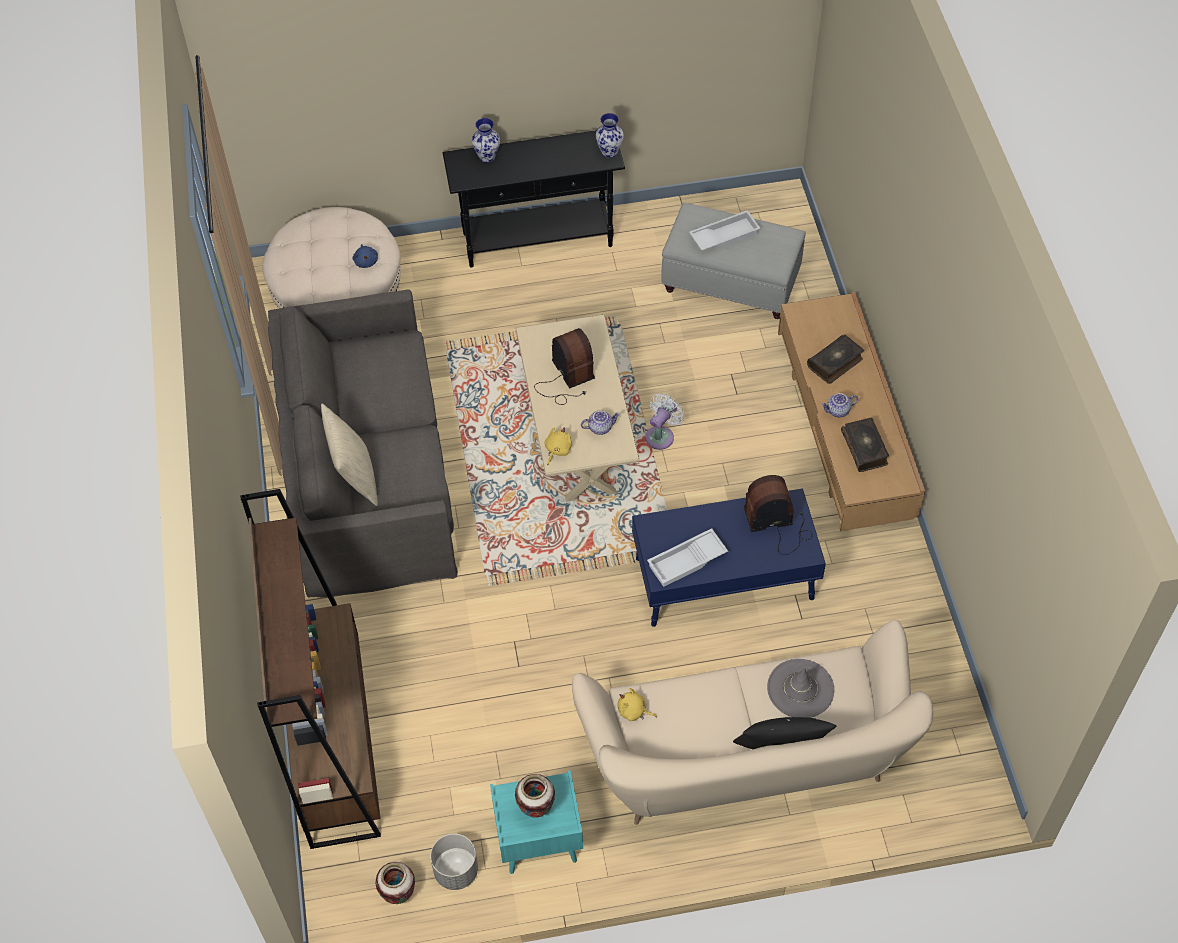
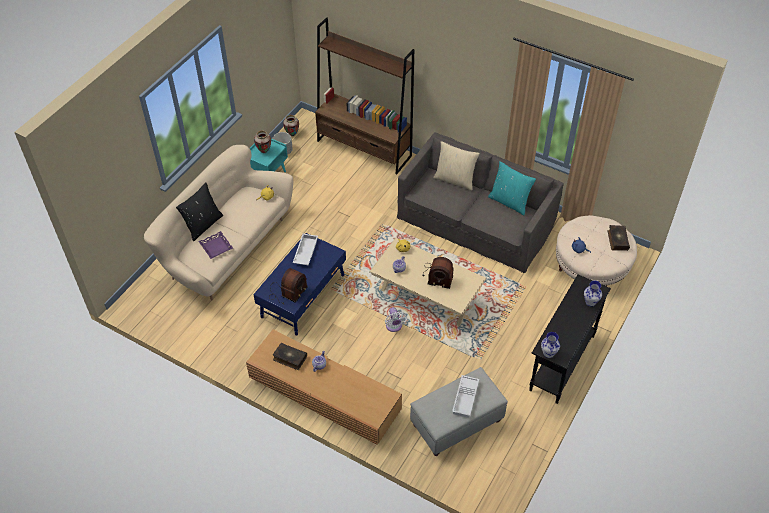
camera: 130 degrees right, 5 degrees down
grey hat [767,659,834,718] -> purple tray [198,231,233,259]
book [807,335,864,384] -> book moved to [607,225,630,251]
none -> turquoise pillow [488,161,536,215]

